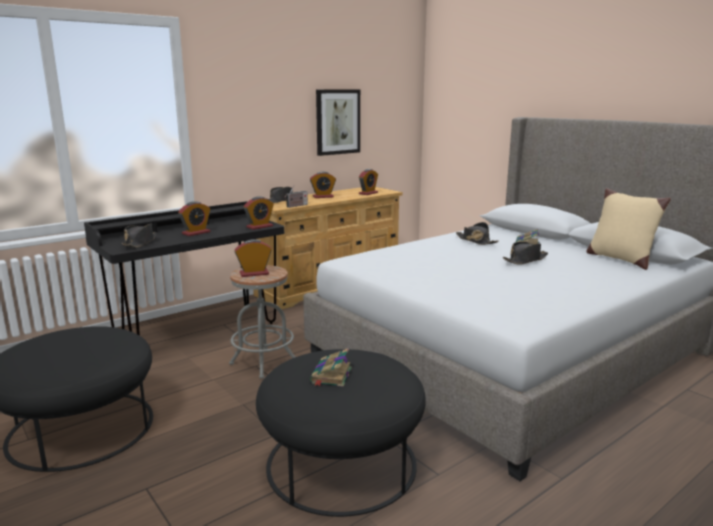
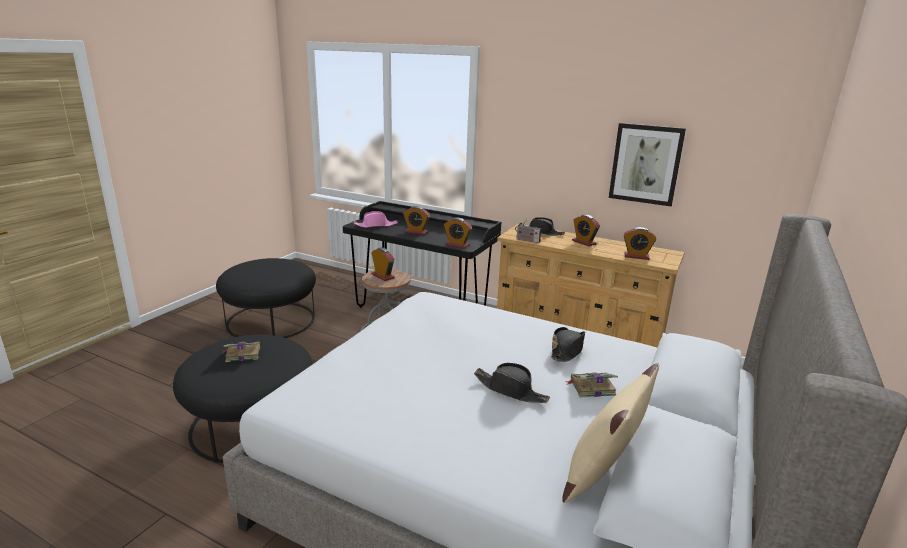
camera: 65 degrees right, 5 degrees up
black hat [122,223,156,247] -> pink hat [353,211,398,228]

